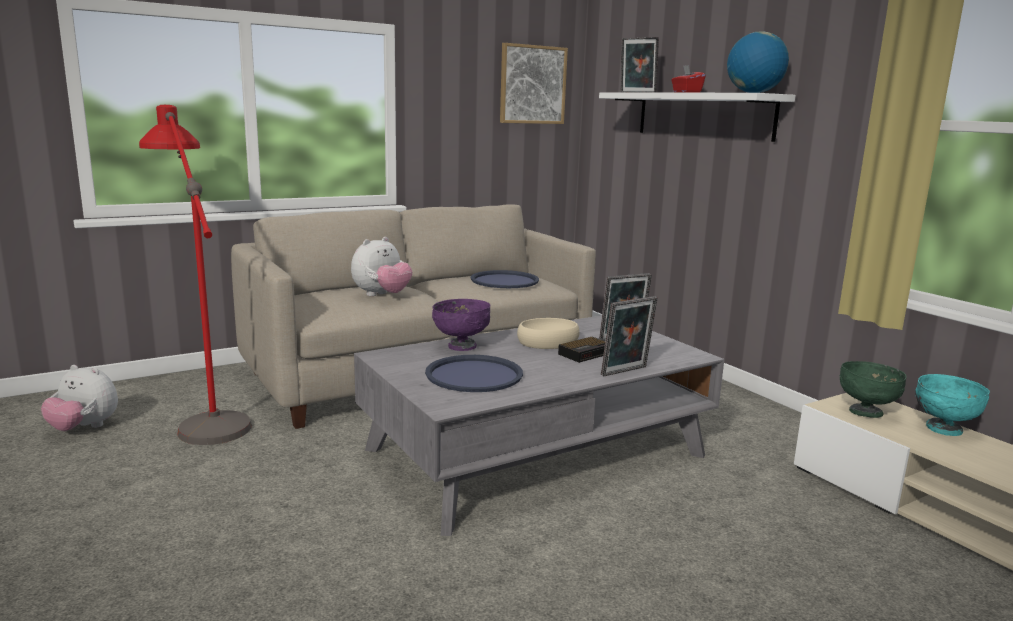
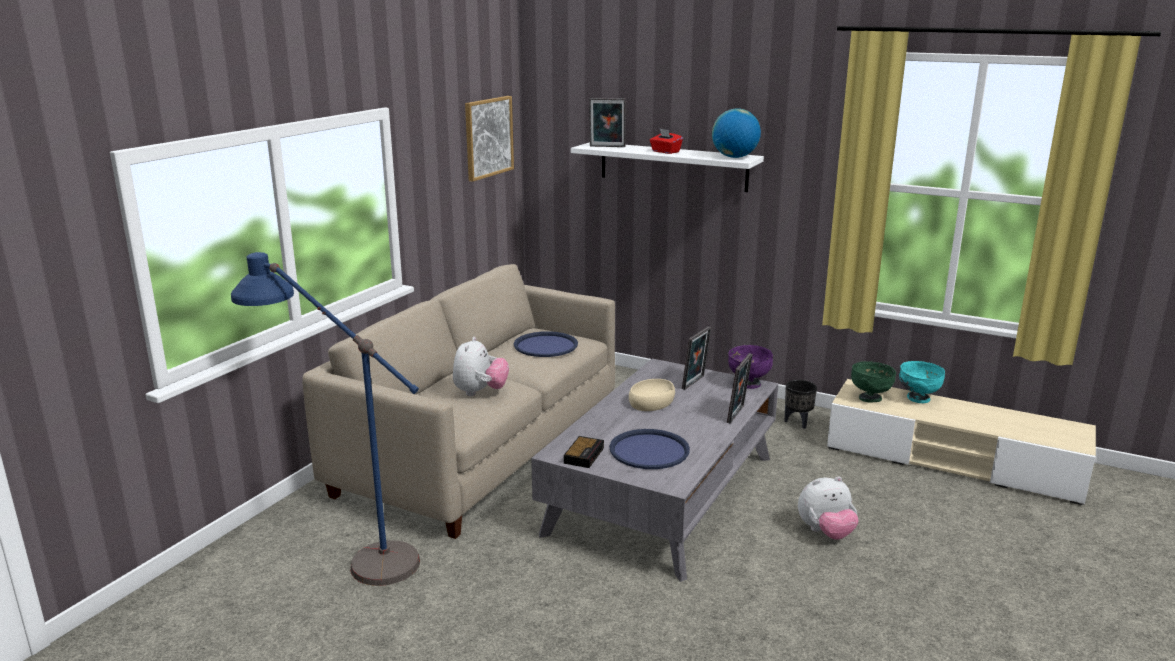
camera: 30 degrees left, 5 degrees up
plush toy [41,365,118,431] -> plush toy moved to [798,476,859,540]
red floor lamp [139,105,252,445] -> blue floor lamp [231,252,420,586]
purple bowl [432,299,490,351] -> purple bowl moved to [728,345,773,389]
alarm clock [558,337,605,363] -> alarm clock moved to [564,436,604,468]
none -> black planter [784,380,817,429]

